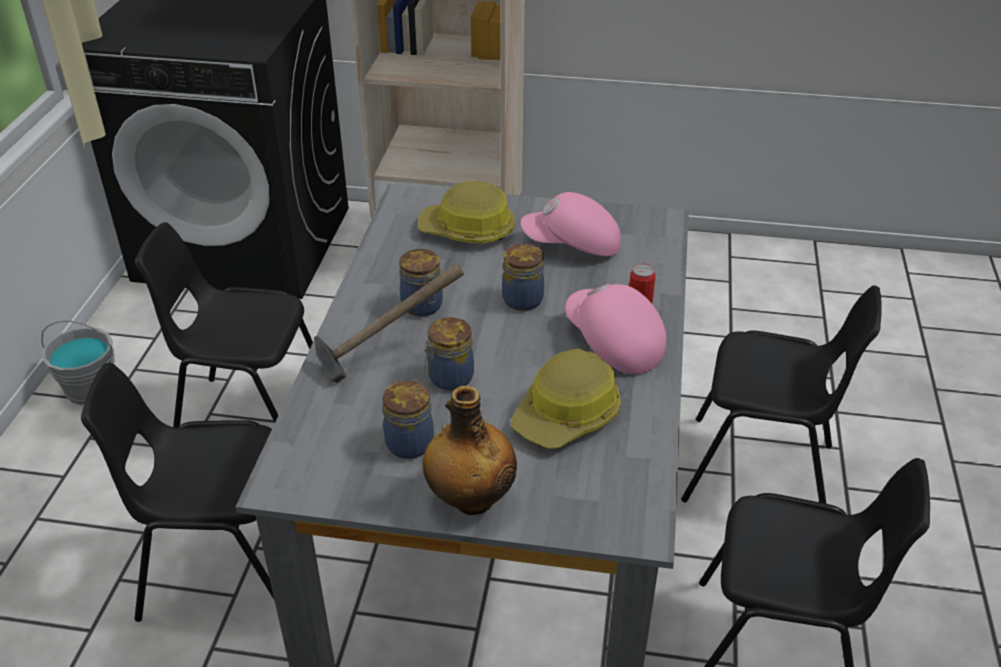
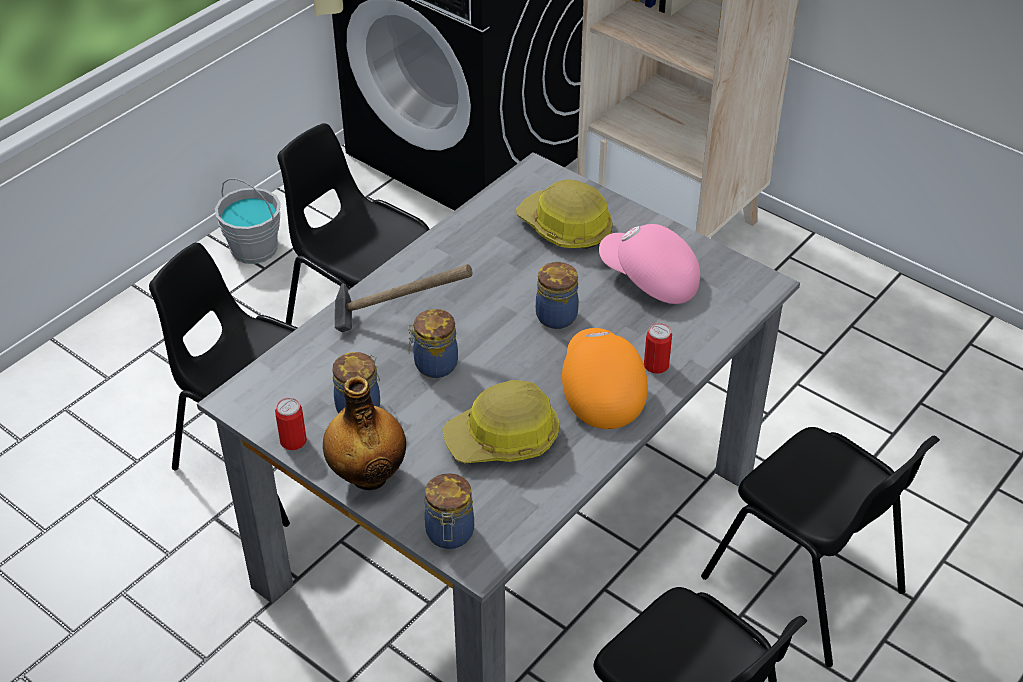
camera: 30 degrees right, 5 degrees up
jar [399,249,443,316] -> jar moved to [425,473,474,549]
pink cap [565,284,667,374] -> orange cap [562,328,648,429]
none -> can [275,398,307,450]

